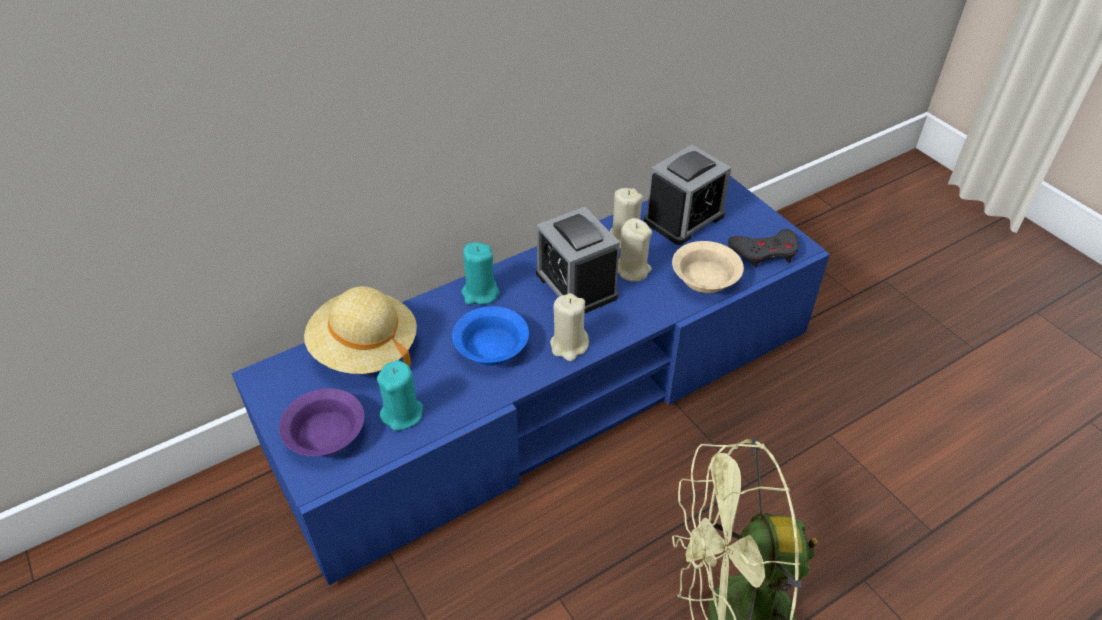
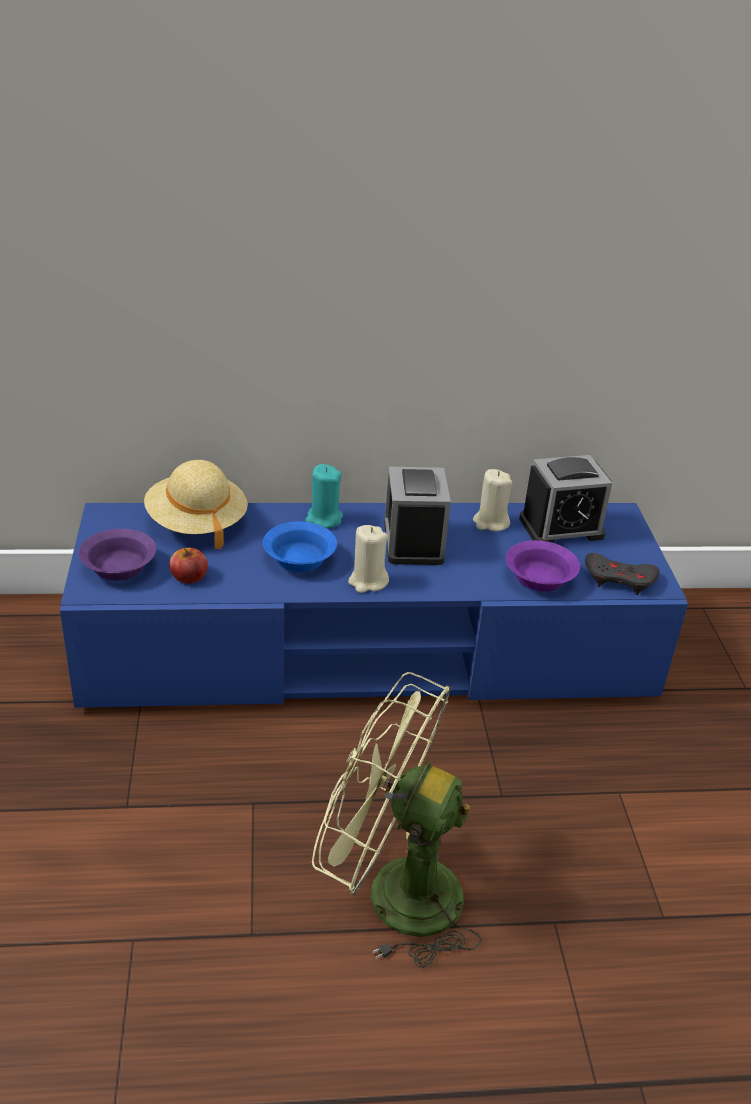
camera: 25 degrees right, 10 degrees down
turquoise candle [377,360,423,431] -> apple [169,548,208,584]
beige candle [618,218,652,282] -> none
beige bowl [672,241,744,293] -> purple bowl [506,540,580,592]

